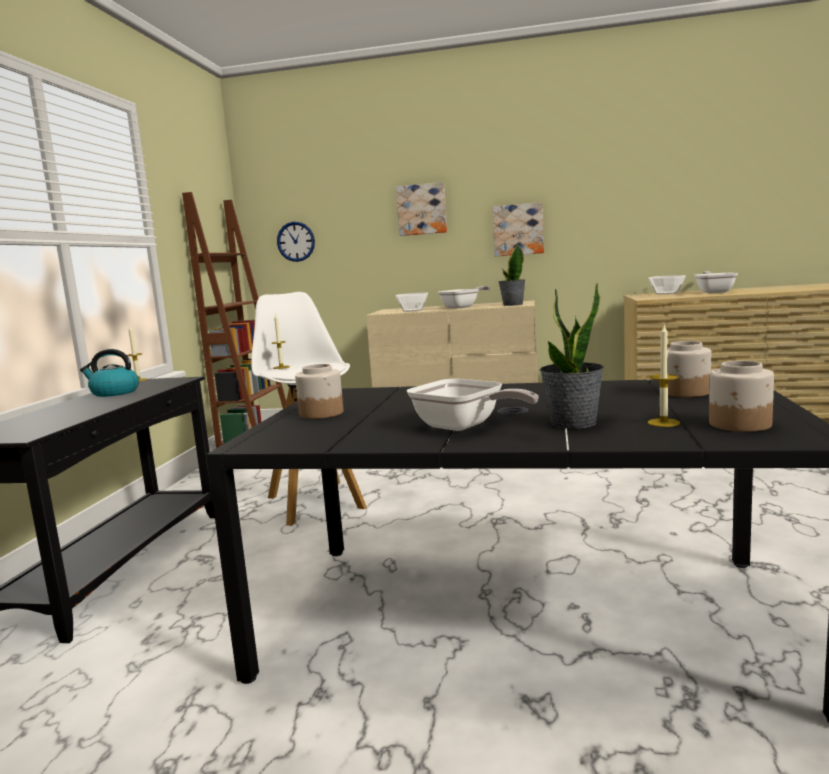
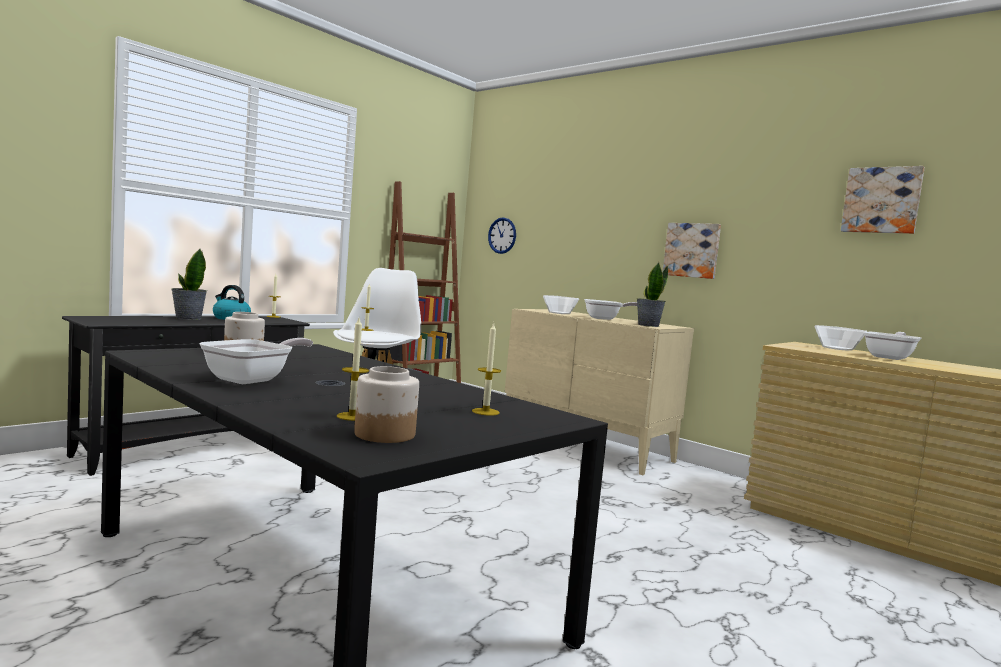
camera: 30 degrees right, 5 degrees down
picture [396,182,447,236] -> picture moved to [841,166,925,234]
frying pan [407,378,539,431] -> frying pan turned 135 degrees counterclockwise [199,338,313,384]
potted plant [540,283,604,429] -> potted plant moved to [172,249,207,320]
jar [668,341,712,397] -> candle [472,322,501,416]

